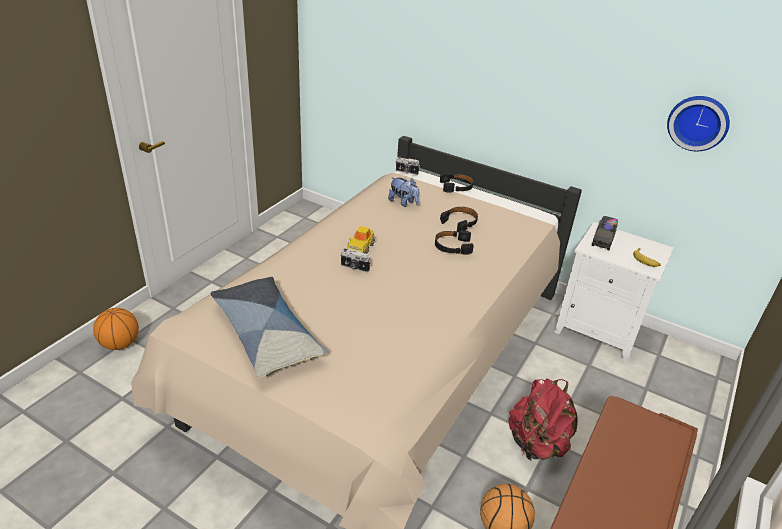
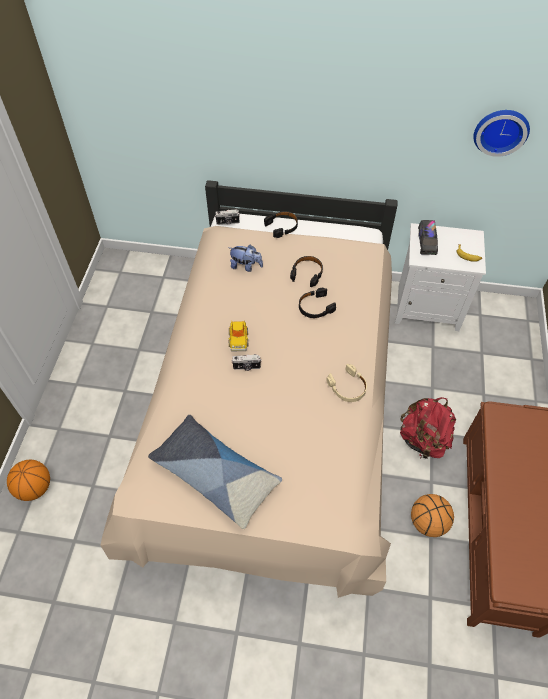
camera: 20 degrees left, 20 degrees up
none -> beige headphones [326,364,367,402]

